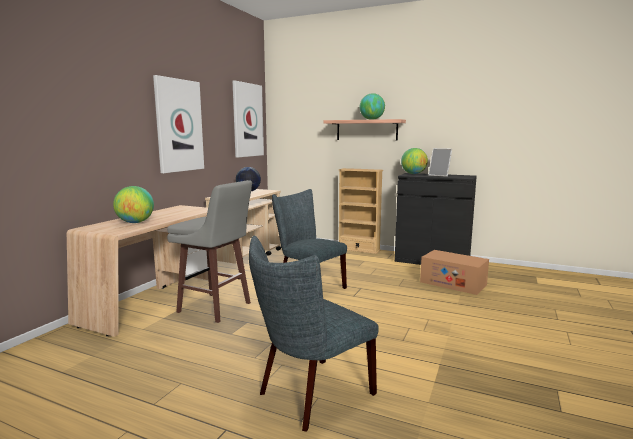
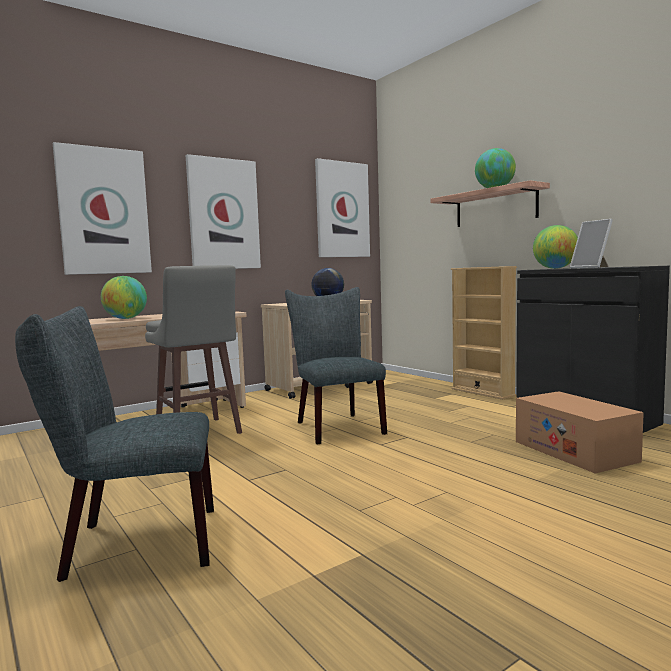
camera: 30 degrees right, 5 degrees down
none -> picture [53,142,152,275]

